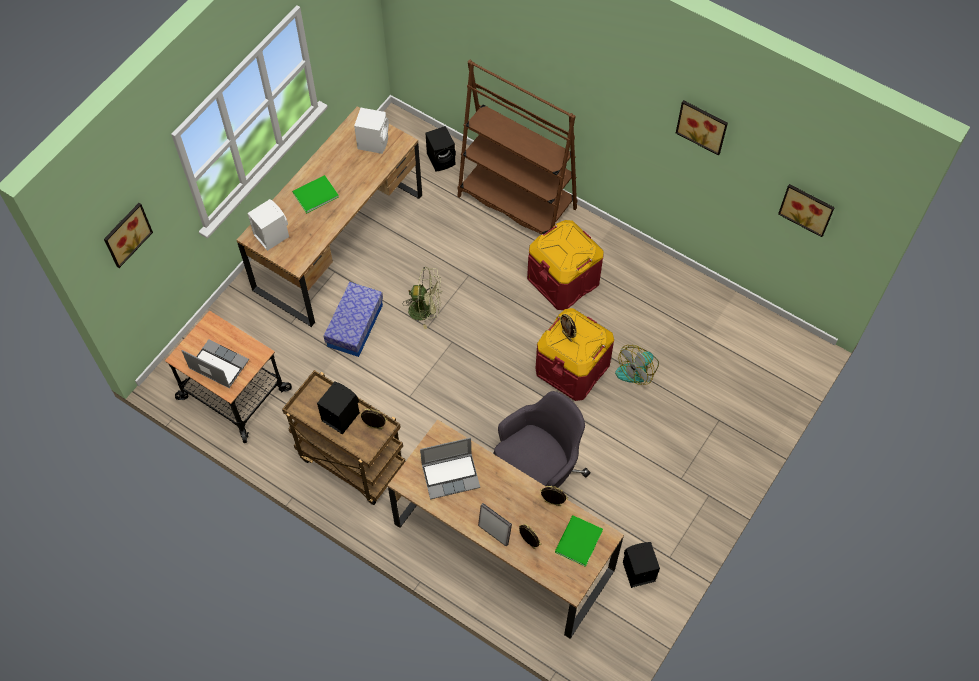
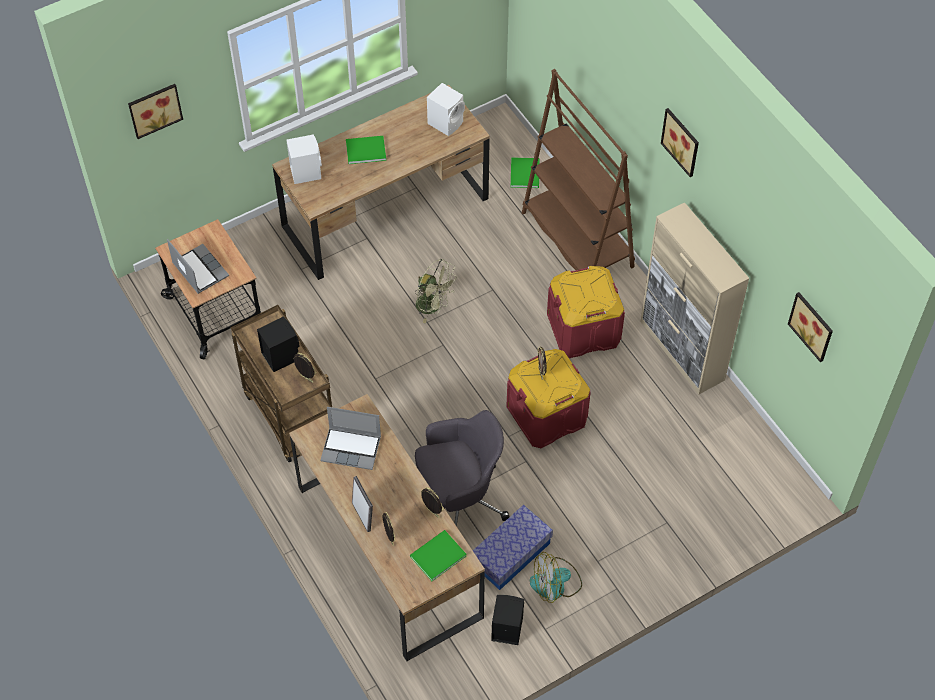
camera: 25 degrees right, 5 degrees down
storage box [323,282,383,357] -> storage box moved to [473,505,553,590]
black speaker [425,126,456,172] -> green book [511,157,539,188]
fan [615,345,659,385] -> fan moved to [529,552,582,603]
picture [676,100,728,156] -> picture moved to [661,108,699,177]
none -> beige cabinet [640,202,749,395]

